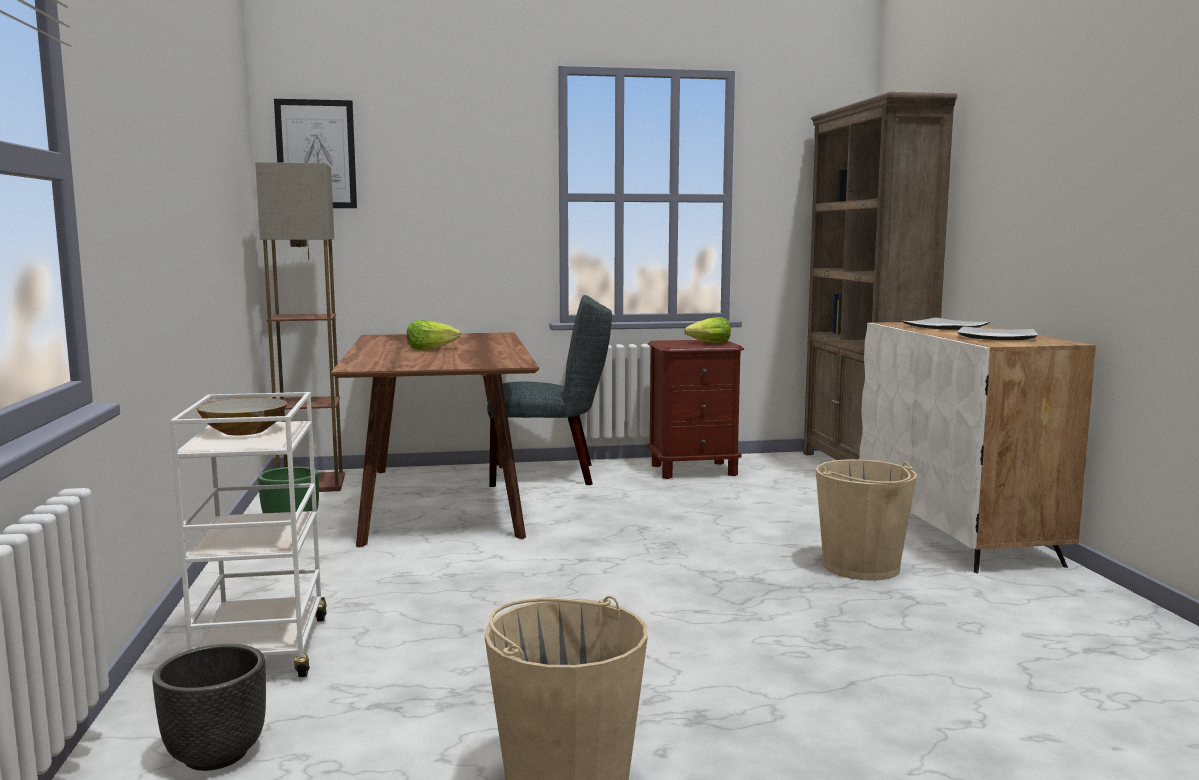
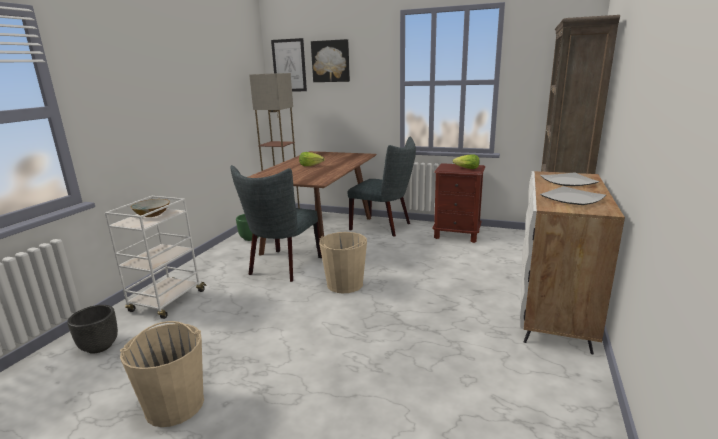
camera: 30 degrees right, 10 degrees up
beige bucket [816,459,917,581] -> beige bucket moved to [319,232,367,293]
none -> grey chair [230,165,322,282]
none -> picture [311,39,350,82]

